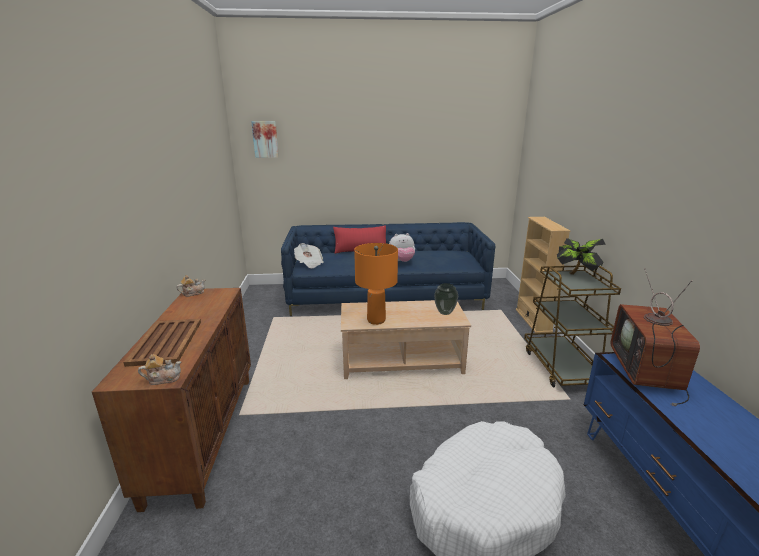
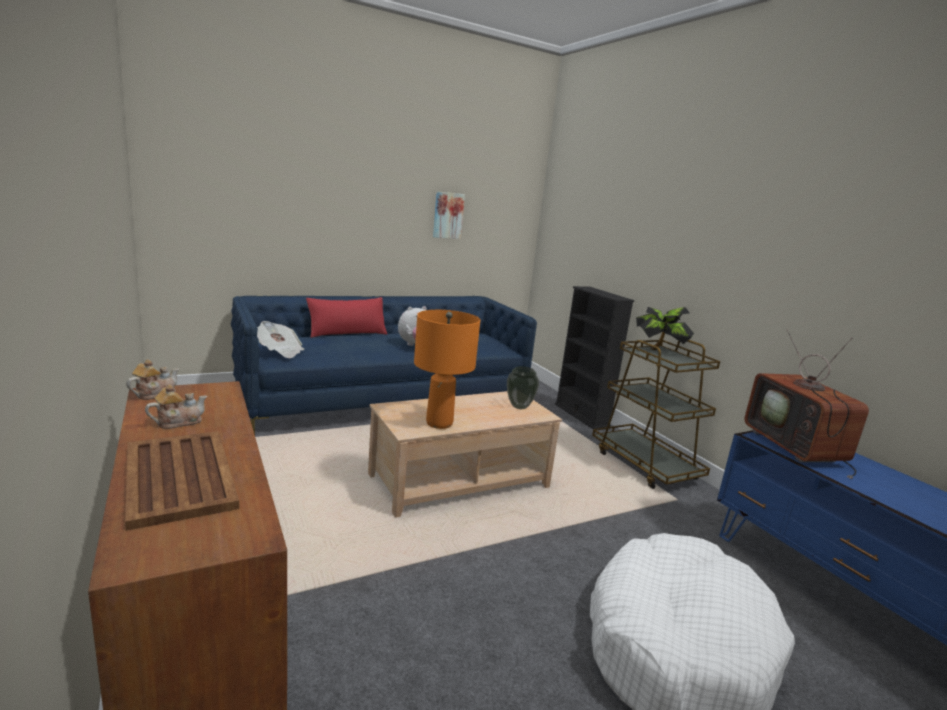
camera: 25 degrees left, 5 degrees down
teapot [138,354,181,385] -> teapot moved to [145,384,207,429]
picture [251,121,279,158] -> picture moved to [433,191,465,239]
beige bookcase [516,217,570,333] -> black bookcase [555,286,634,429]

